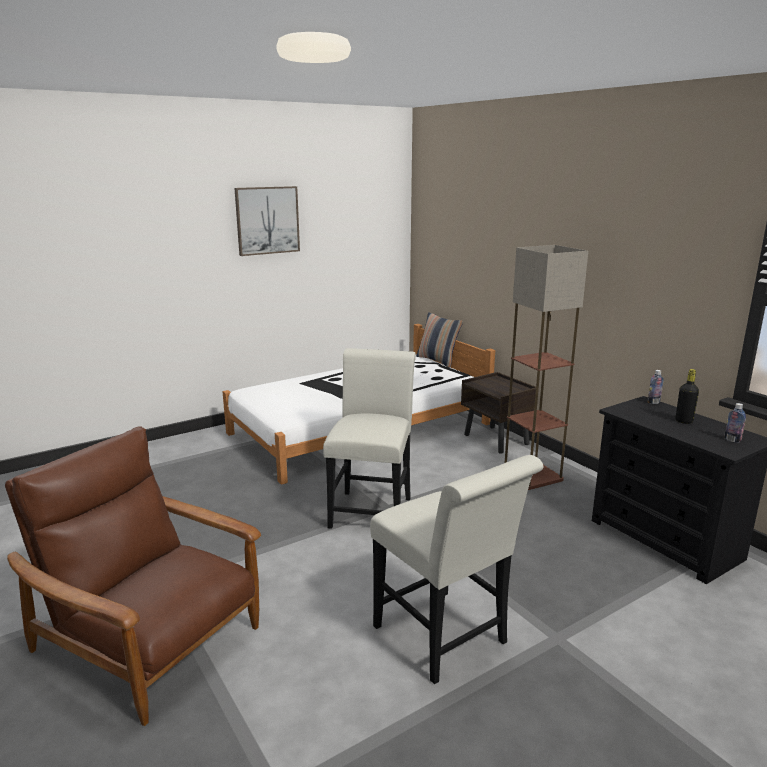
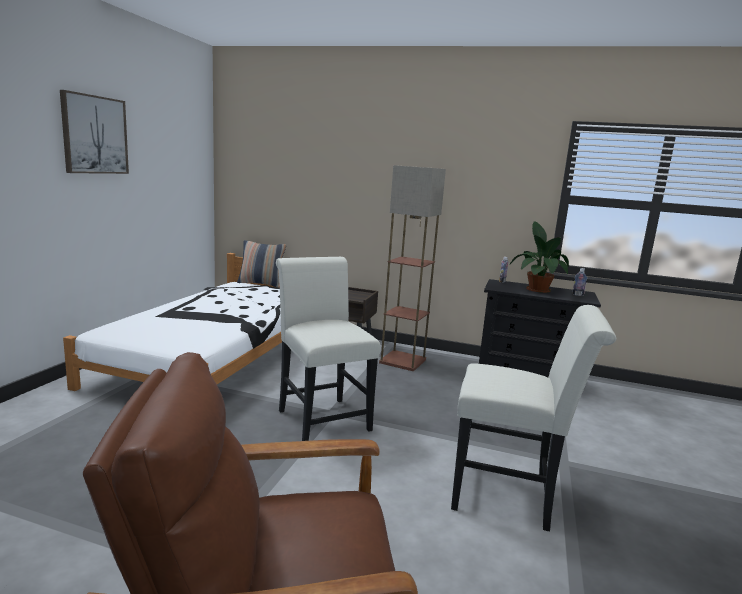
camera: 40 degrees left, 5 degrees down
black bottle [675,369,699,424] -> potted plant [510,221,569,293]

